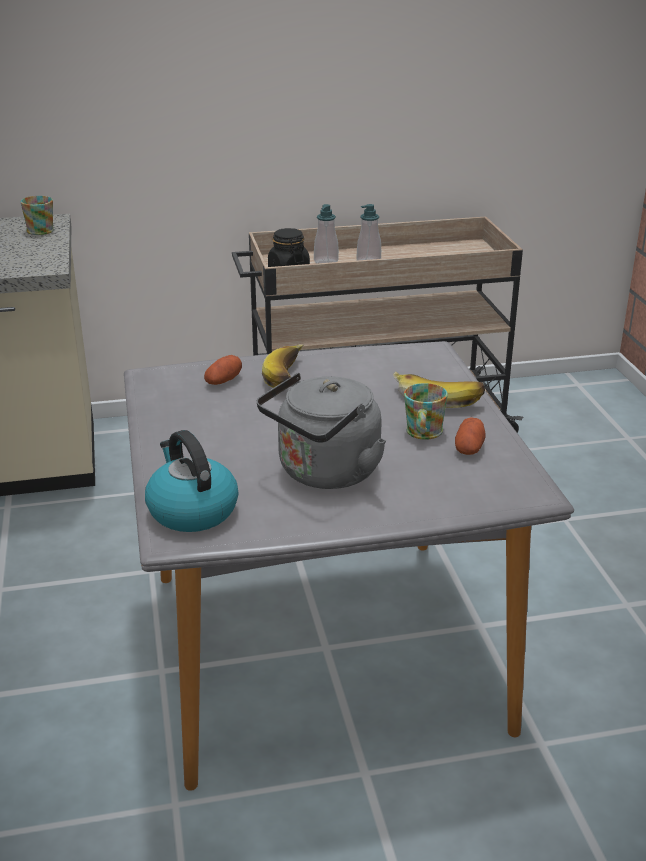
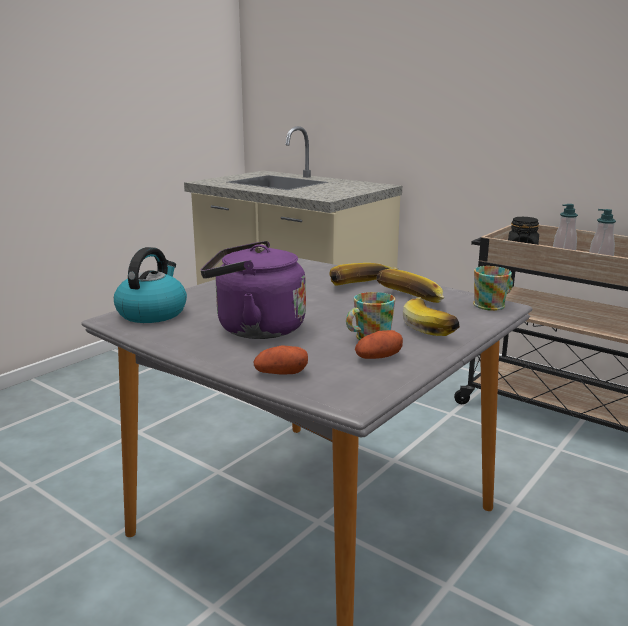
camera: 50 degrees right, 10 degrees down
mug [21,196,54,235] -> mug moved to [473,266,513,311]
potato [204,355,242,385] -> potato moved to [254,346,308,374]
grey kettle [257,373,386,489] -> purple kettle [201,241,306,339]
none -> banana [376,269,444,303]

